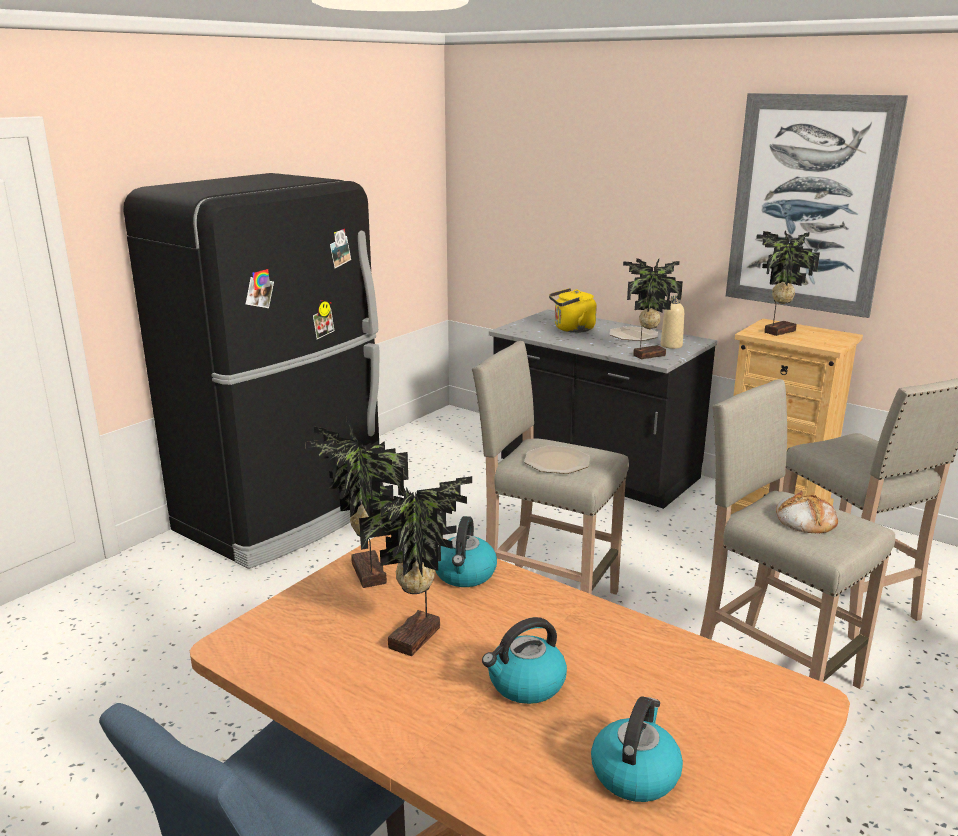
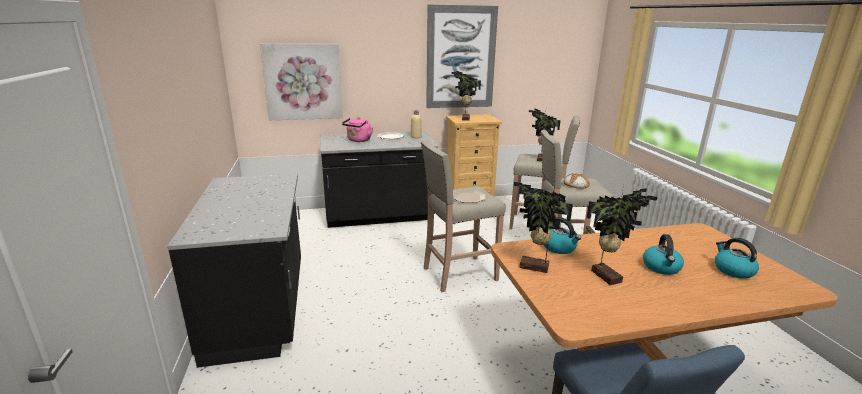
camera: 50 degrees left, 0 degrees up
black fridge [123,173,384,569] -> black counter [167,174,301,368]
yellow kettle [549,288,597,333] -> pink kettle [342,117,373,142]
potted plant [623,258,683,359] -> potted plant moved to [529,108,561,162]
none -> picture [260,44,343,120]

